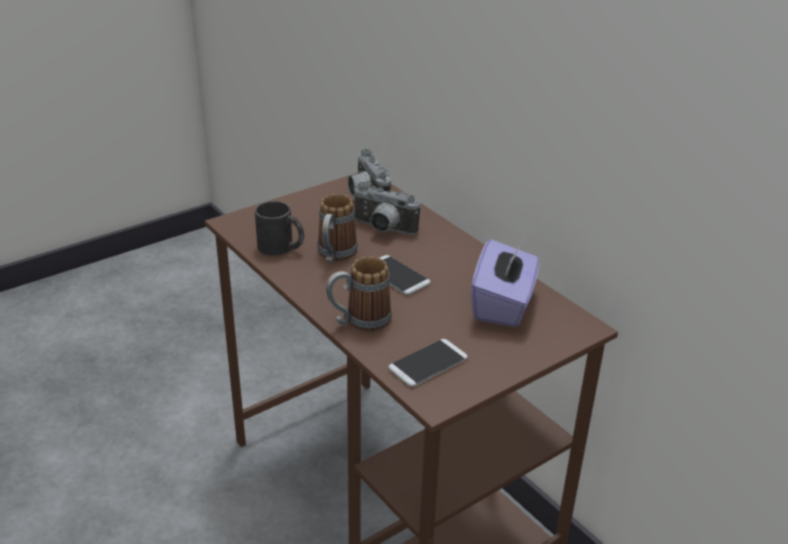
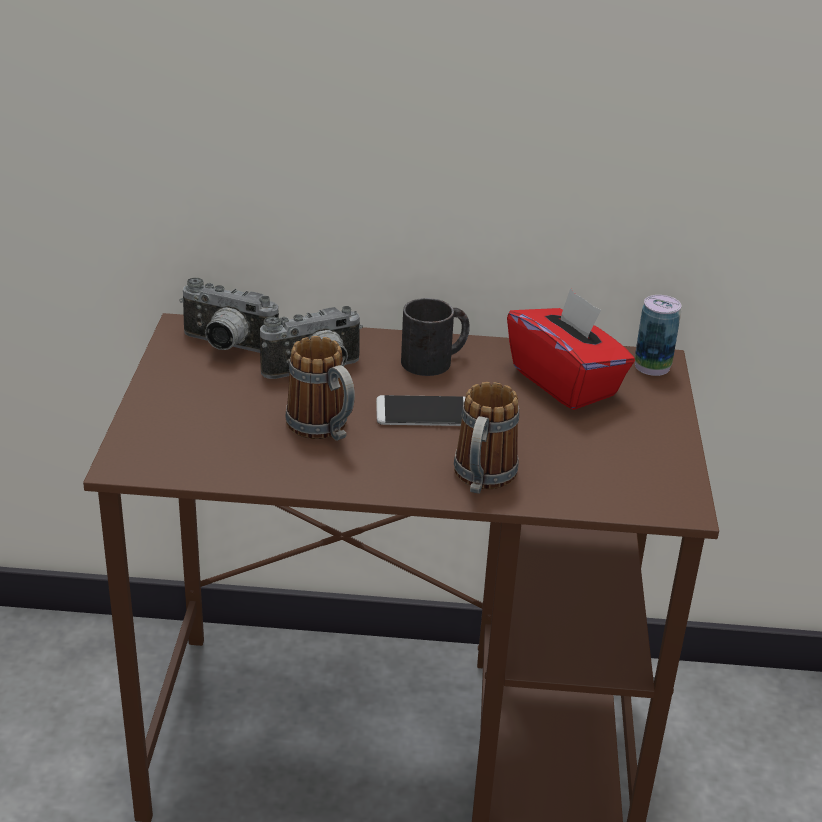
camera: 50 degrees left, 0 degrees up
black mug [255,201,304,256] -> black mug moved to [401,298,470,376]
phone [389,339,468,387] -> none
purple tissue box [471,239,539,327] -> red tissue box [507,288,635,410]
none -> can [635,295,681,376]

